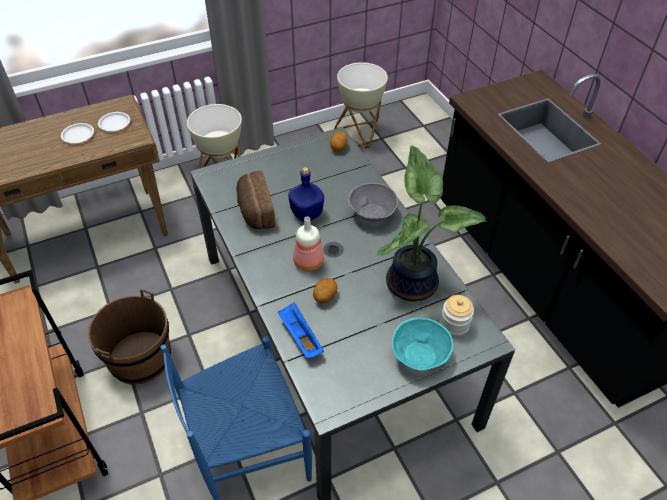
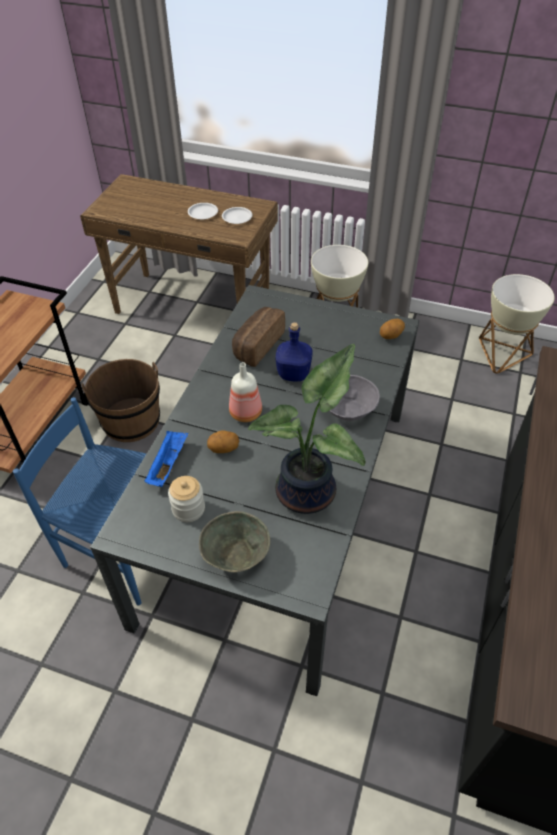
camera: 45 degrees right, 0 degrees up
turquoise bowl [392,318,453,370] -> grey bowl [199,511,270,573]
jar [440,295,474,337] -> jar moved to [168,476,205,522]

